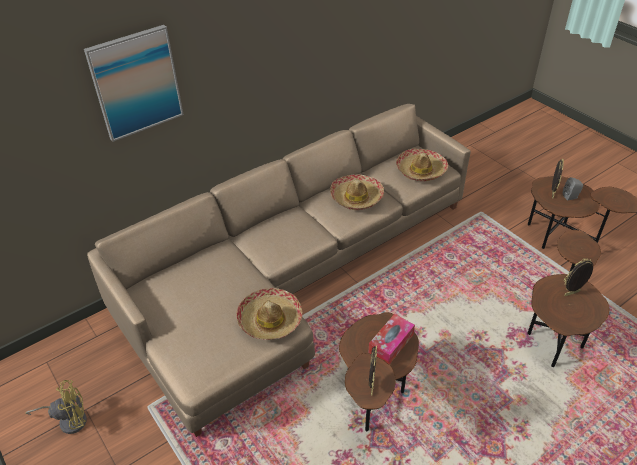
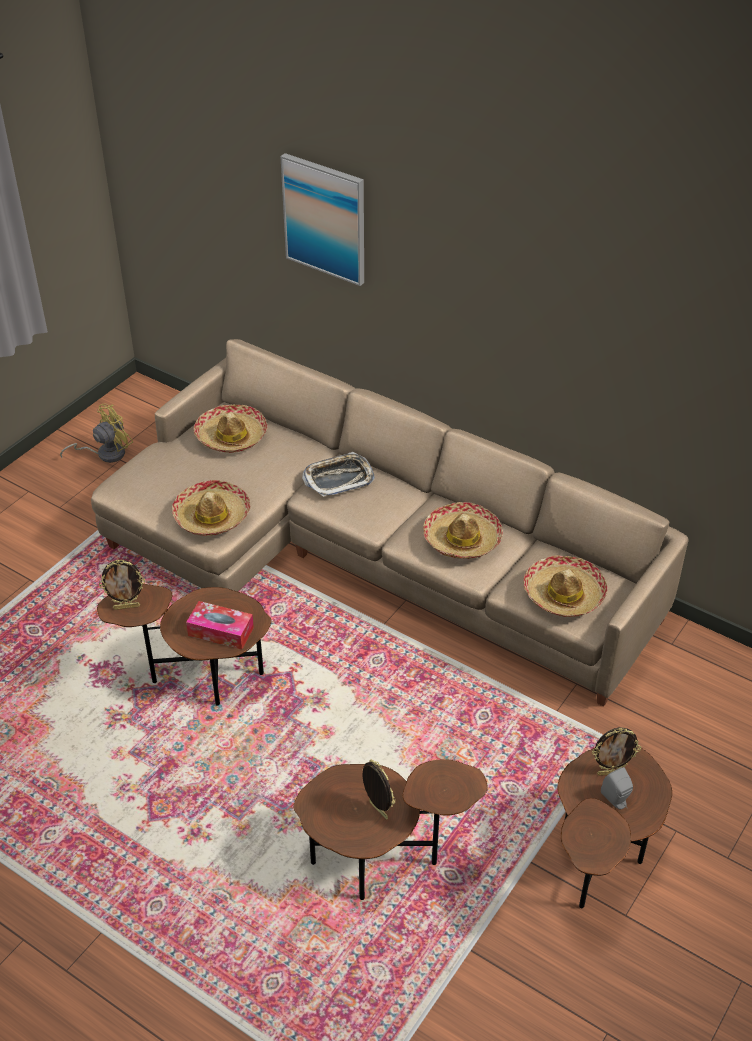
camera: 70 degrees right, 0 degrees up
yellow fan [25,380,87,434] -> yellow fan turned 90 degrees counterclockwise [60,404,133,463]
none -> hat [194,404,267,453]
none -> tray [302,452,375,497]

